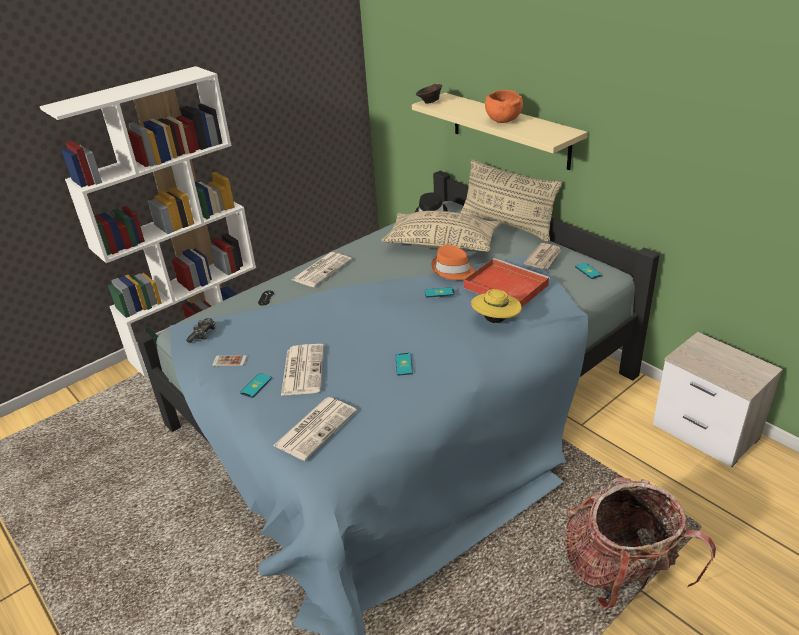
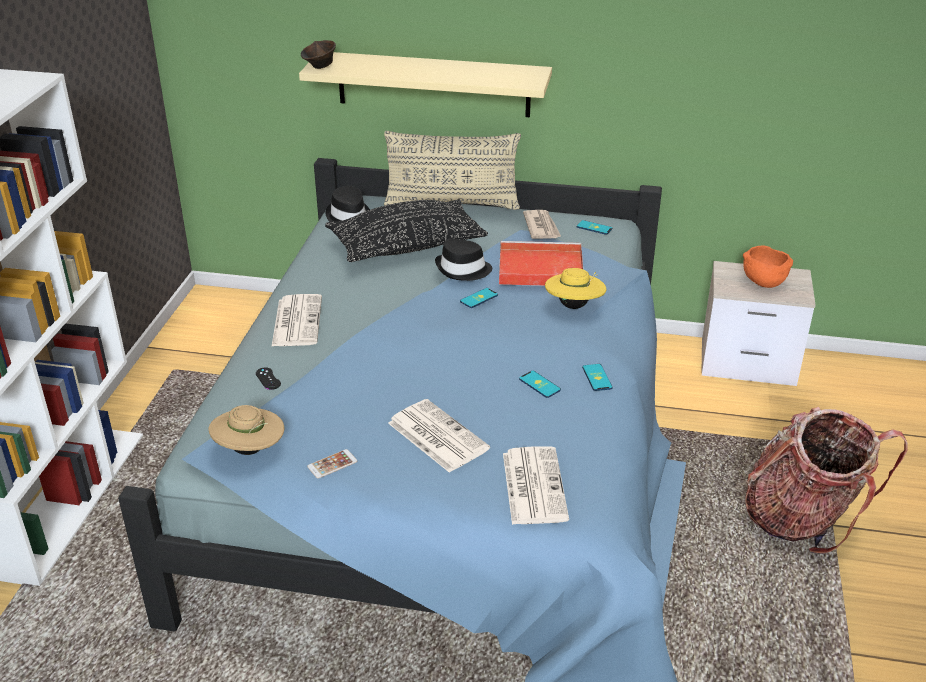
camera: 40 degrees left, 0 degrees up
game controller [186,318,216,343] -> beige hat [209,405,284,455]
phone [240,373,272,398] -> phone moved to [582,364,613,391]
beige pillow [381,211,501,252] -> black pillow [325,199,488,262]
orange hat [431,244,475,280] -> black hat [435,239,492,281]
orange bowl [485,90,523,123] -> orange bowl moved to [743,245,793,288]

